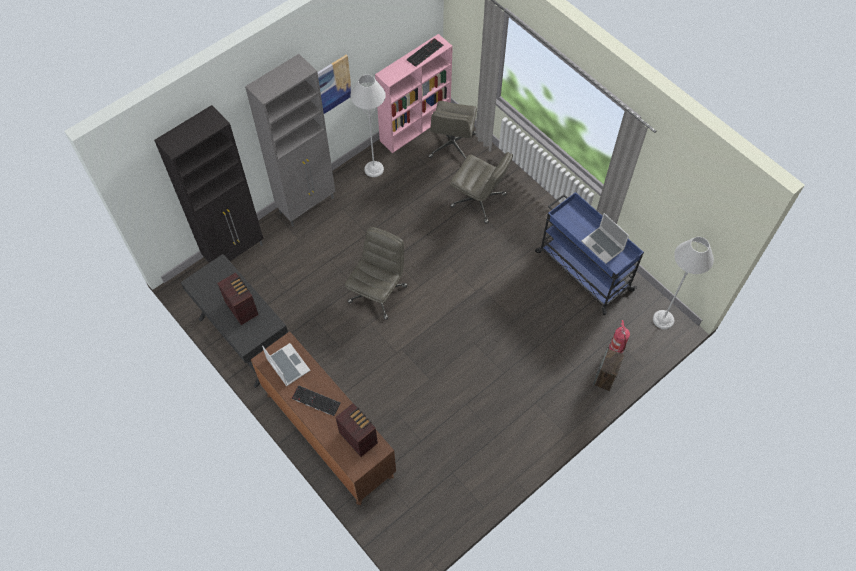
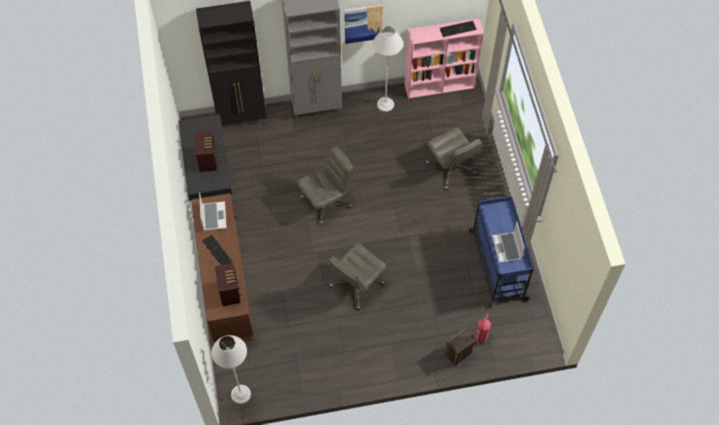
camera: 30 degrees right, 0 degrees up
grey office chair [429,101,477,159] -> grey office chair moved to [328,243,386,310]
grey floor lamp [653,237,714,329] -> grey floor lamp moved to [212,335,251,404]

